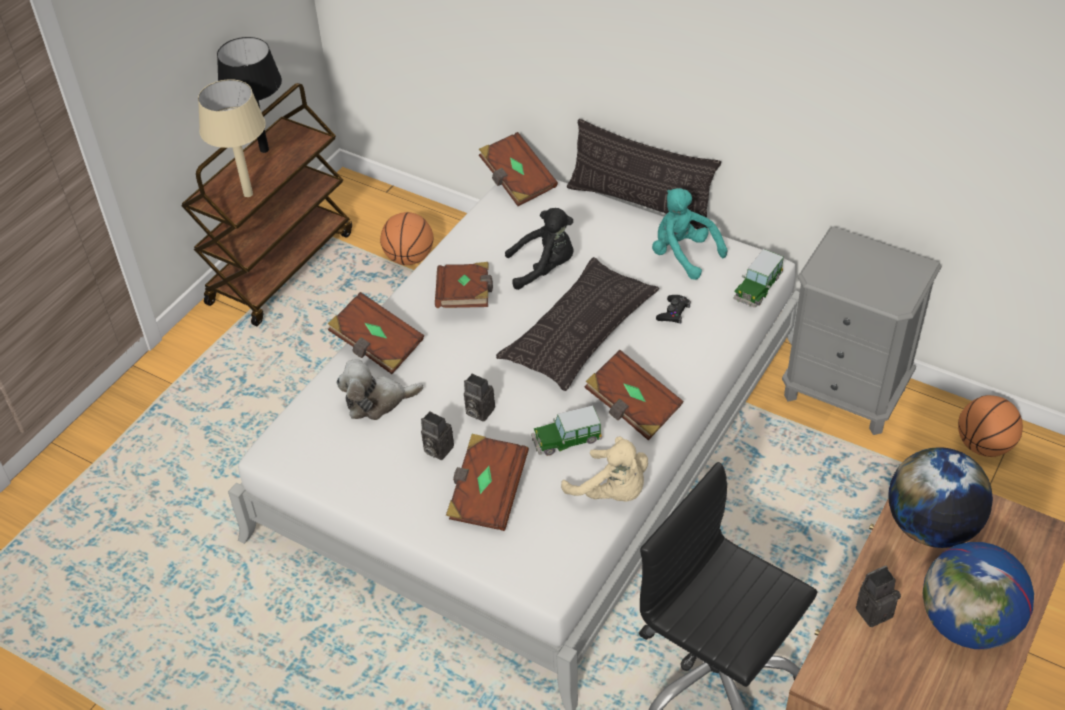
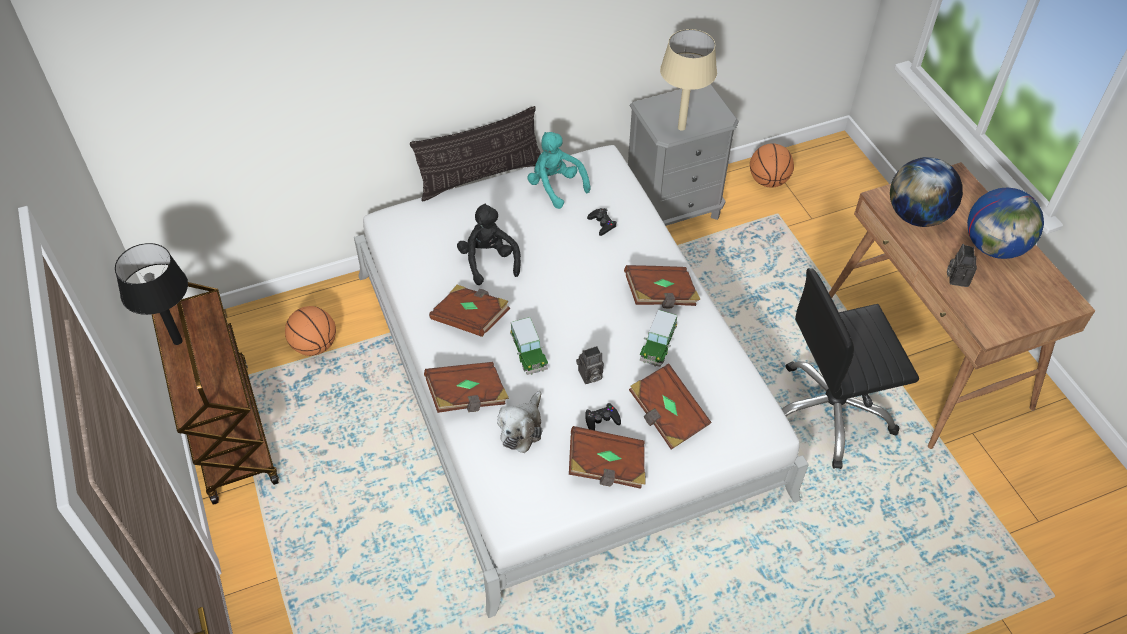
camera: 55 degrees left, 5 degrees up
beige table lamp [198,79,266,197] -> beige table lamp moved to [660,29,717,131]
camera [421,411,454,460] -> black game controller [586,403,621,430]
brown book [479,132,558,206] -> brown book moved to [569,426,646,489]
pillow [496,257,659,391] -> none
black plush toy [505,208,574,290] -> black plush toy turned 45 degrees counterclockwise [457,203,521,285]
beige plush toy [561,436,648,501] -> none
turquoise plush toy [652,188,728,280] -> turquoise plush toy turned 60 degrees clockwise [527,132,591,209]
toy car [733,249,784,308] -> toy car moved to [510,317,548,375]

